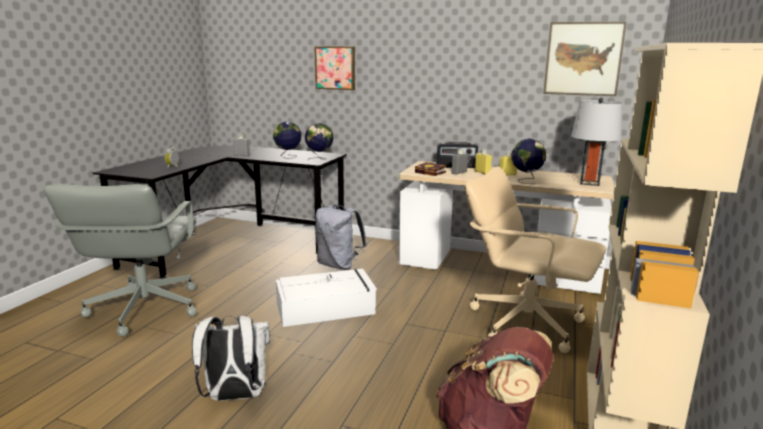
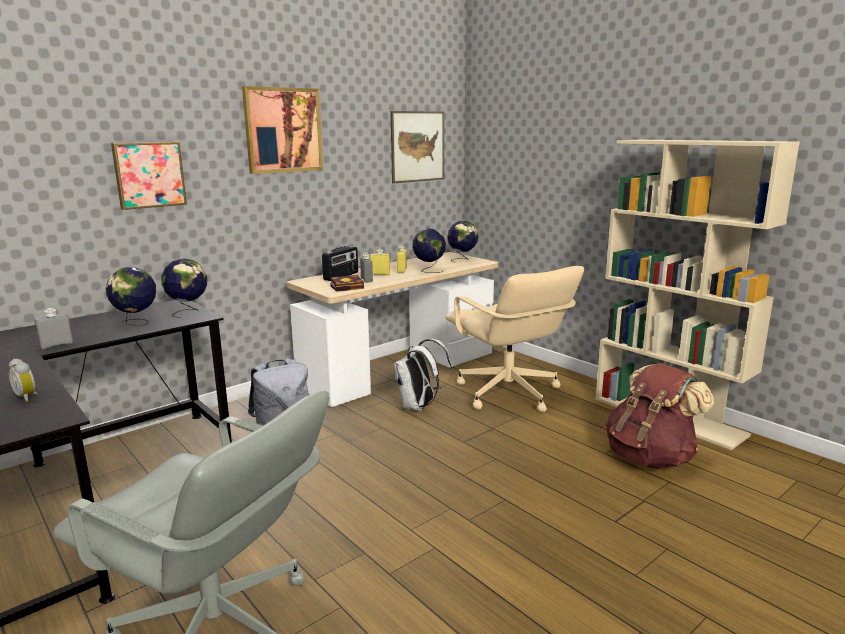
camera: 60 degrees left, 0 degrees up
white backpack [192,315,270,401] -> white backpack moved to [394,339,452,411]
white storage box [276,269,377,327] -> none
beige office chair [465,166,606,353] -> beige office chair turned 90 degrees counterclockwise [445,266,584,412]
grey table lamp [571,97,622,186] -> globe [447,221,479,262]
none -> picture [242,86,323,174]

